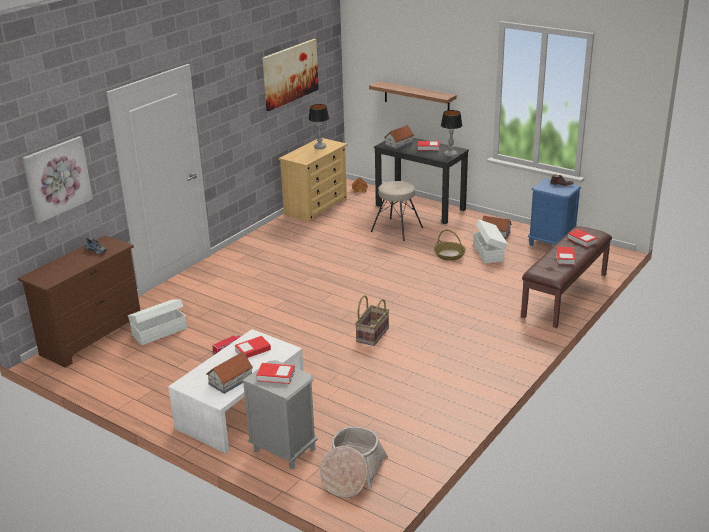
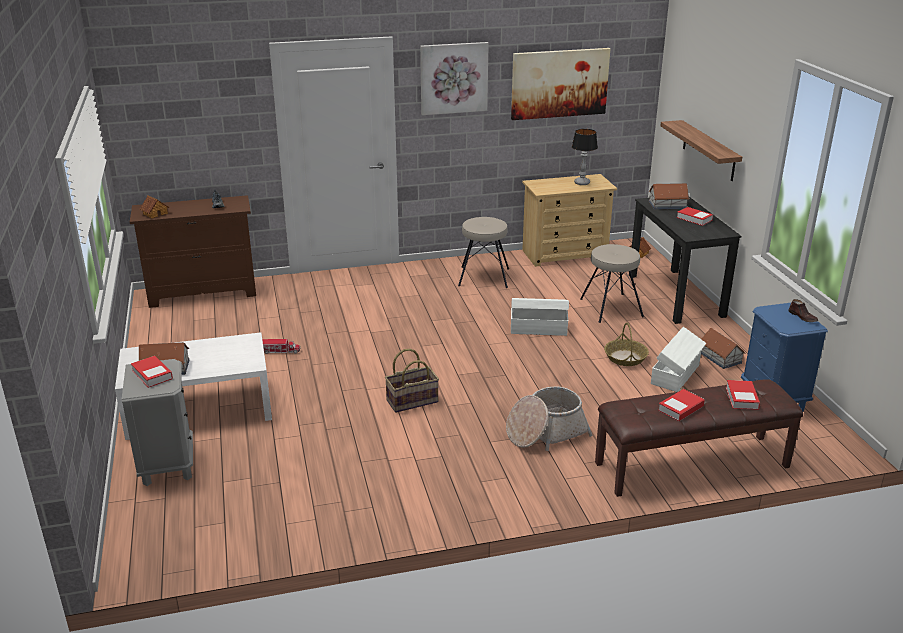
camera: 40 degrees right, 0 degrees up
picture [22,136,93,223] -> picture moved to [420,42,489,115]
white storage box [128,299,187,345] -> white storage box moved to [511,298,569,336]
book [235,336,271,358] -> none
basket [320,427,388,498] -> basket moved to [506,386,592,451]
table lamp [441,110,462,157] -> none
none -> toy house [140,195,169,219]
none -> beige stool [458,217,509,288]

